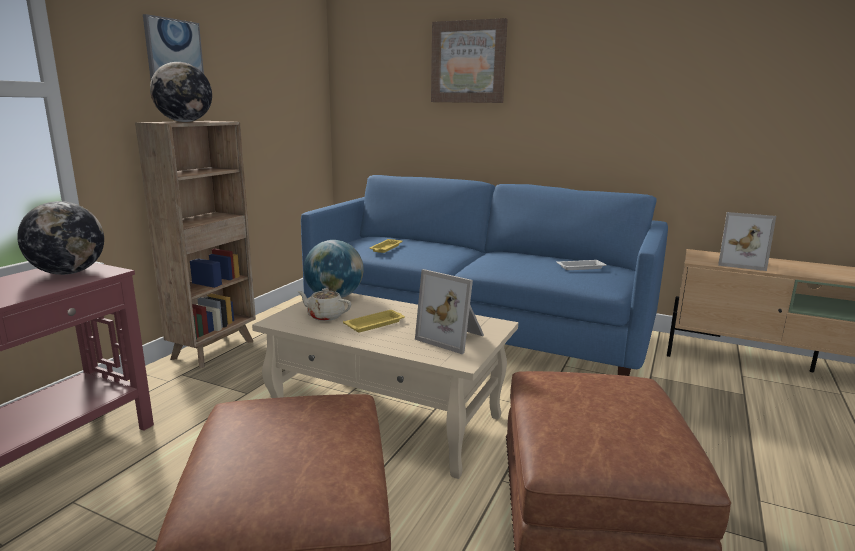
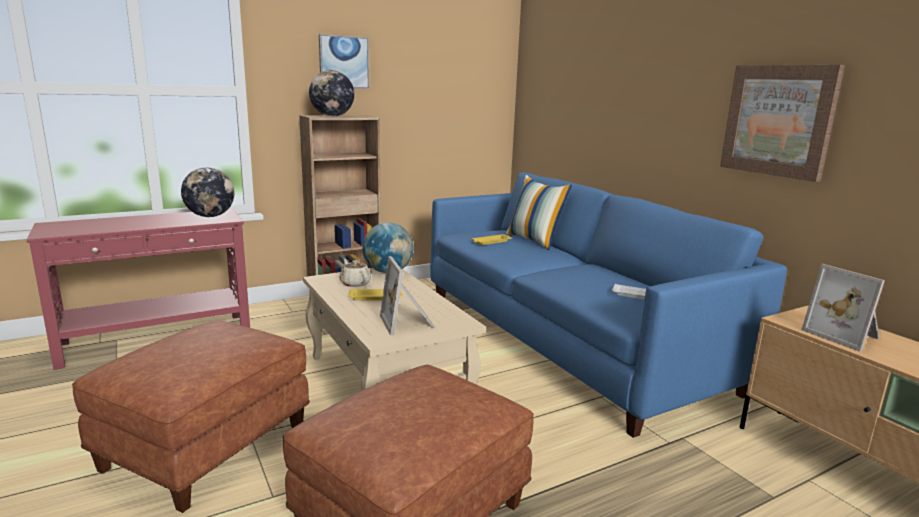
camera: 35 degrees right, 0 degrees up
picture [431,18,508,103] -> picture moved to [720,65,845,182]
none -> pillow [506,175,572,250]

